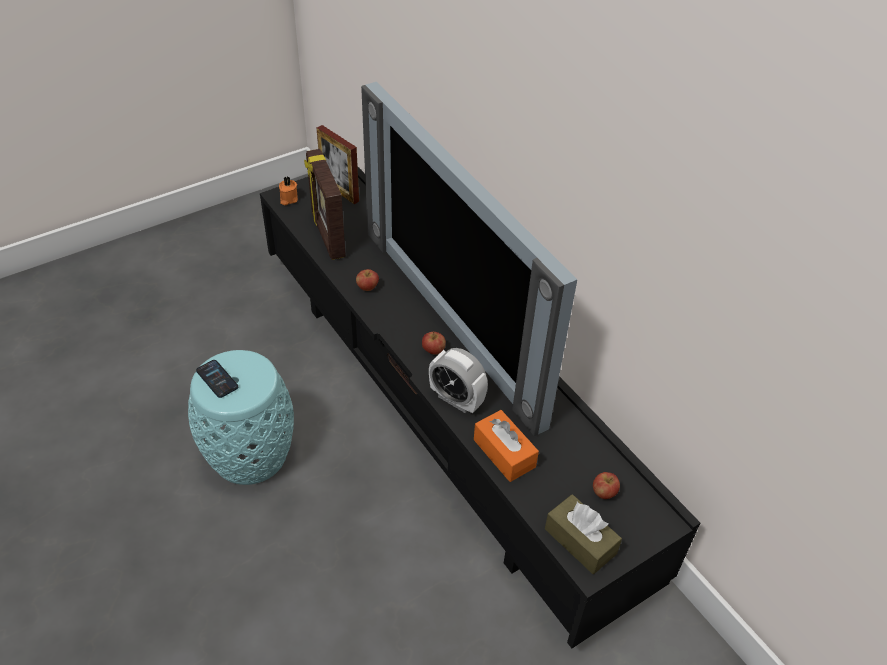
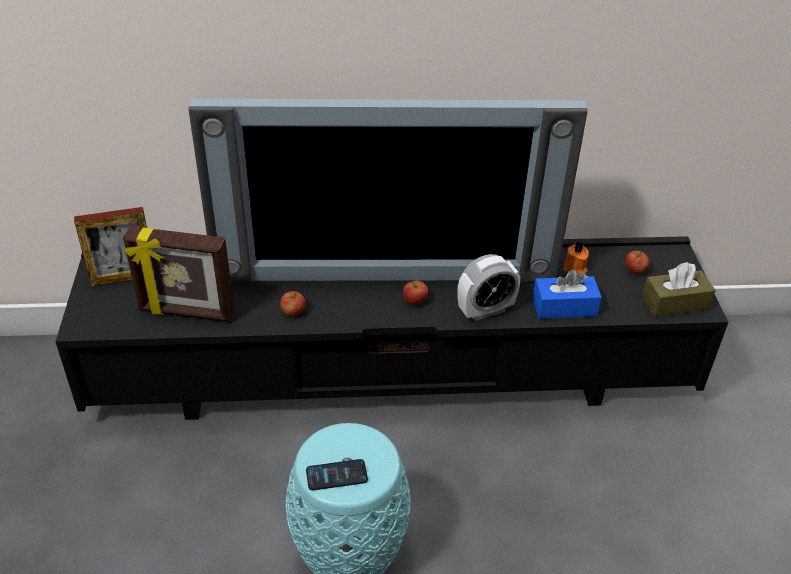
camera: 60 degrees left, 5 degrees down
orange candle [279,177,298,205] -> orange candle moved to [564,242,589,274]
orange tissue box [474,410,539,482] -> blue tissue box [532,269,602,319]

